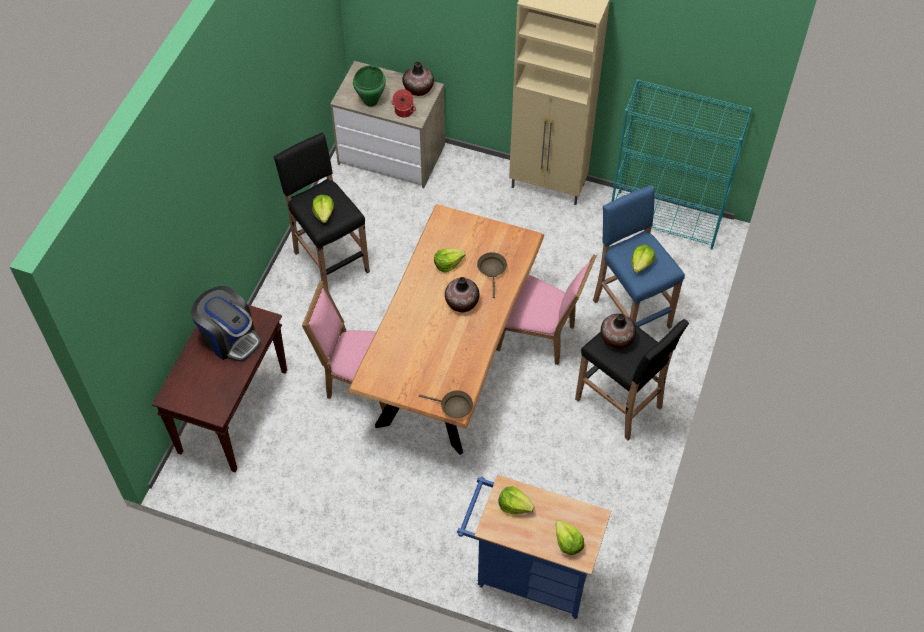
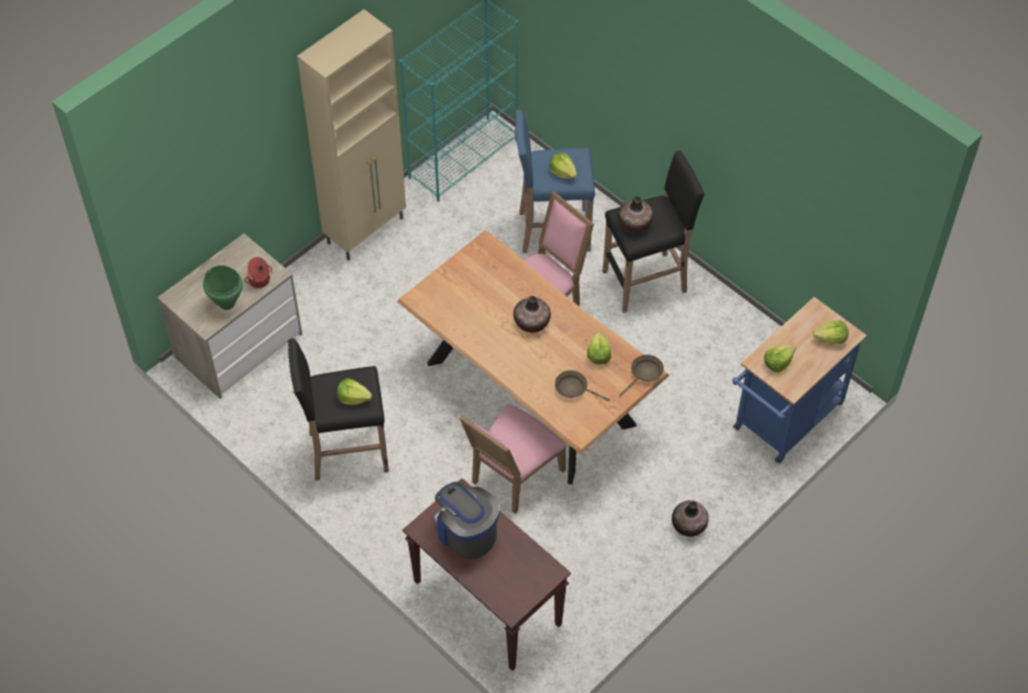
camera: 65 degrees left, 0 degrees up
coffee machine [191,286,261,361] -> coffee machine turned 105 degrees counterclockwise [433,482,500,560]
vase [402,62,434,96] -> vase moved to [672,500,709,537]
lettuce [434,249,465,273] -> lettuce moved to [587,332,611,364]
brown frying pan [477,252,507,298] -> brown frying pan moved to [555,370,610,401]

